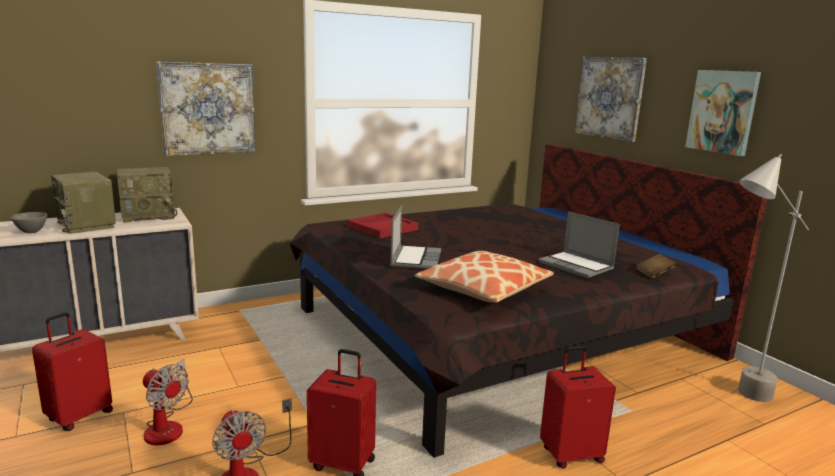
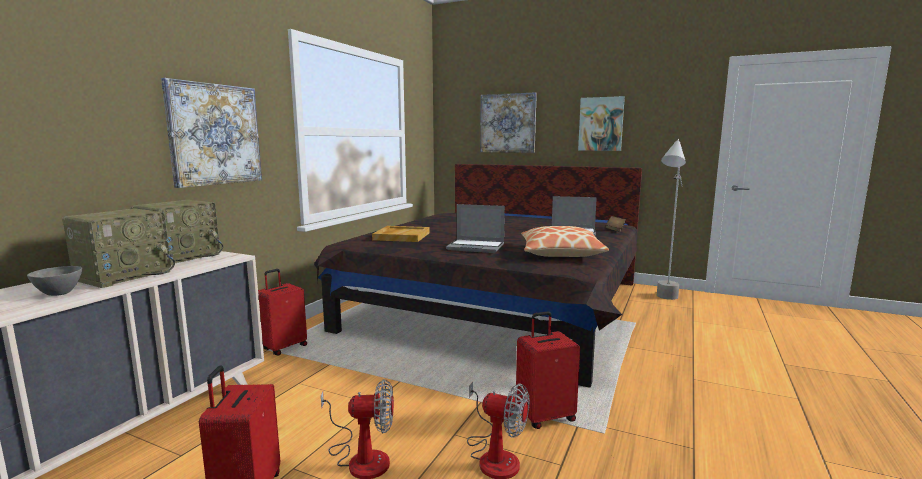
camera: 35 degrees left, 5 degrees down
radio [51,171,116,234] -> radio turned 75 degrees counterclockwise [62,209,175,288]
red tray [347,213,418,238] -> beige tray [372,226,430,242]
laptop [390,205,441,269] -> laptop turned 135 degrees clockwise [446,204,505,253]
red suitcase [540,346,616,469] -> red suitcase moved to [258,269,307,356]

